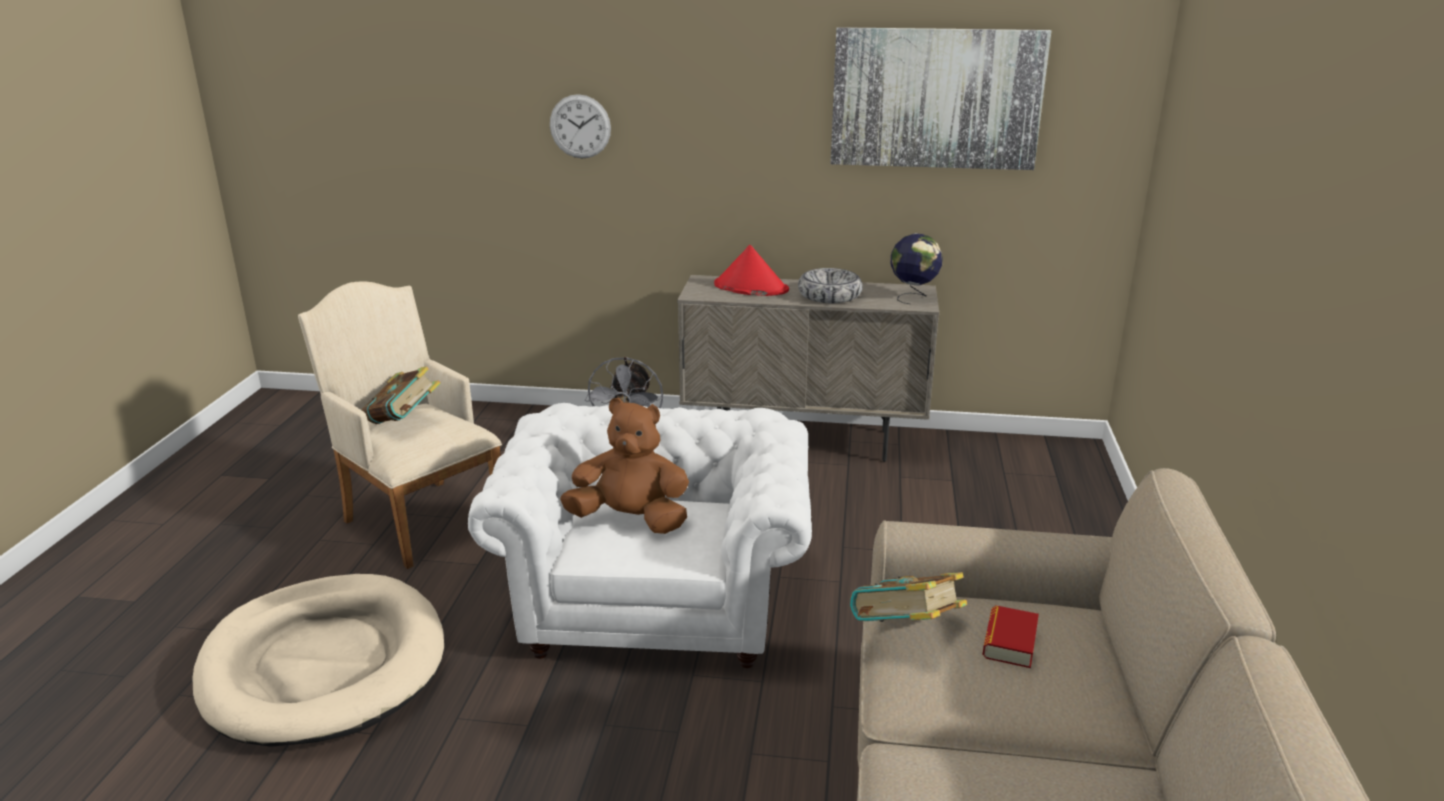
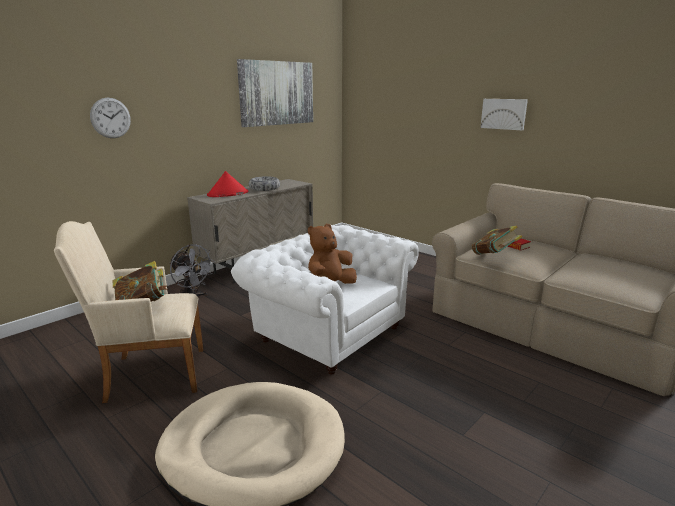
camera: 55 degrees left, 5 degrees down
globe [891,233,943,304] -> none
none -> picture [480,99,528,130]

